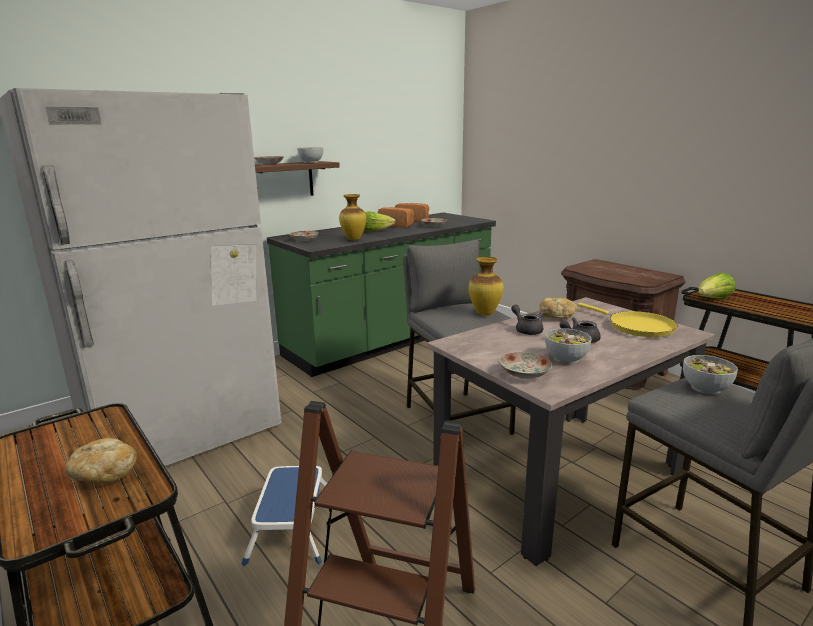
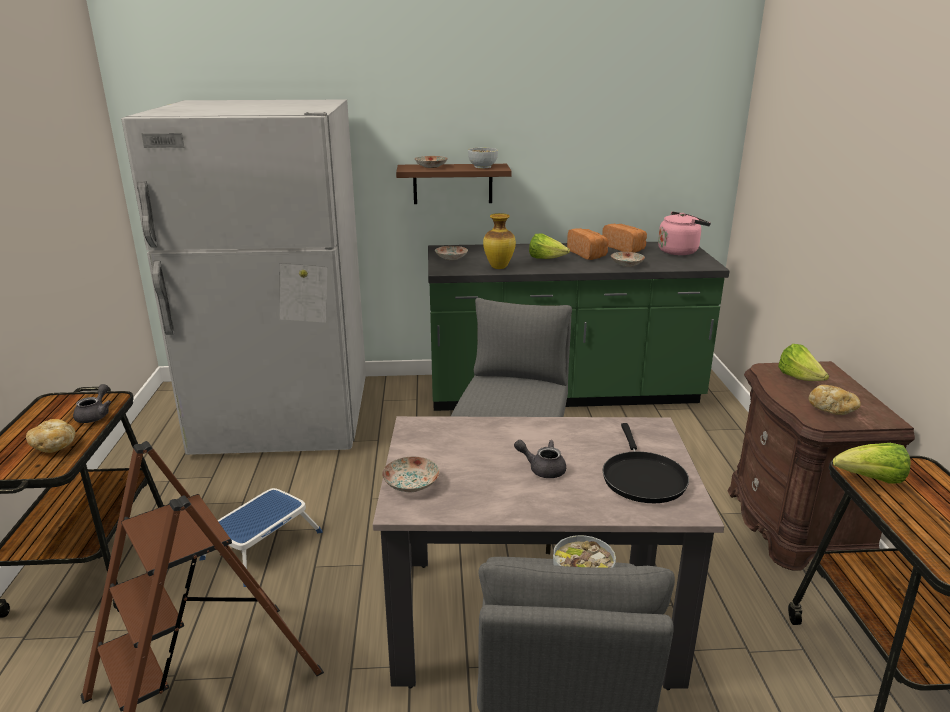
camera: 35 degrees right, 5 degrees up
vase [468,257,504,316] -> none
grey teapot [511,305,544,335] -> grey teapot moved to [73,384,111,423]
bread [539,298,577,319] -> bread moved to [809,385,861,415]
bowl [545,328,592,364] -> none
yellow frying pan [577,303,678,337] -> black frying pan [603,423,689,503]
none -> pink kettle [658,211,711,255]
none -> lettuce [778,344,829,381]

